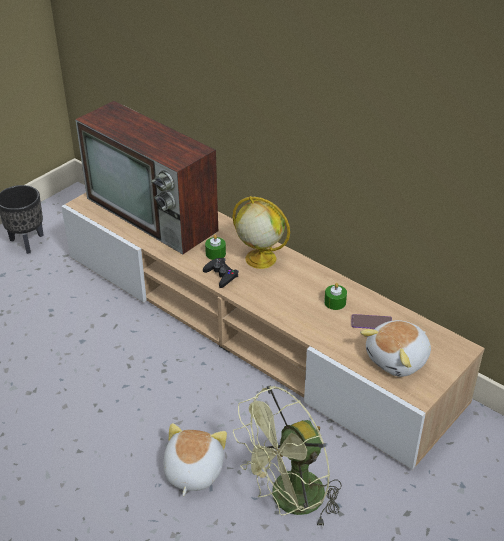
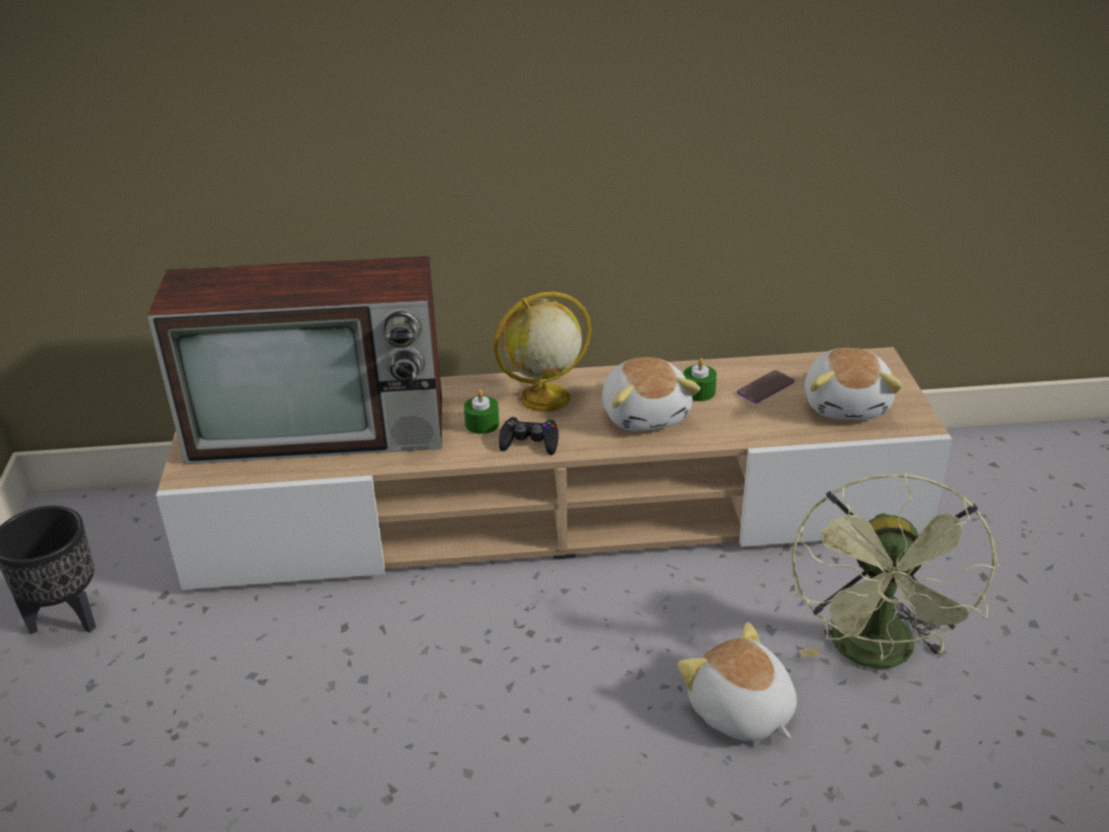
camera: 45 degrees left, 5 degrees down
none -> plush toy [602,357,701,431]

